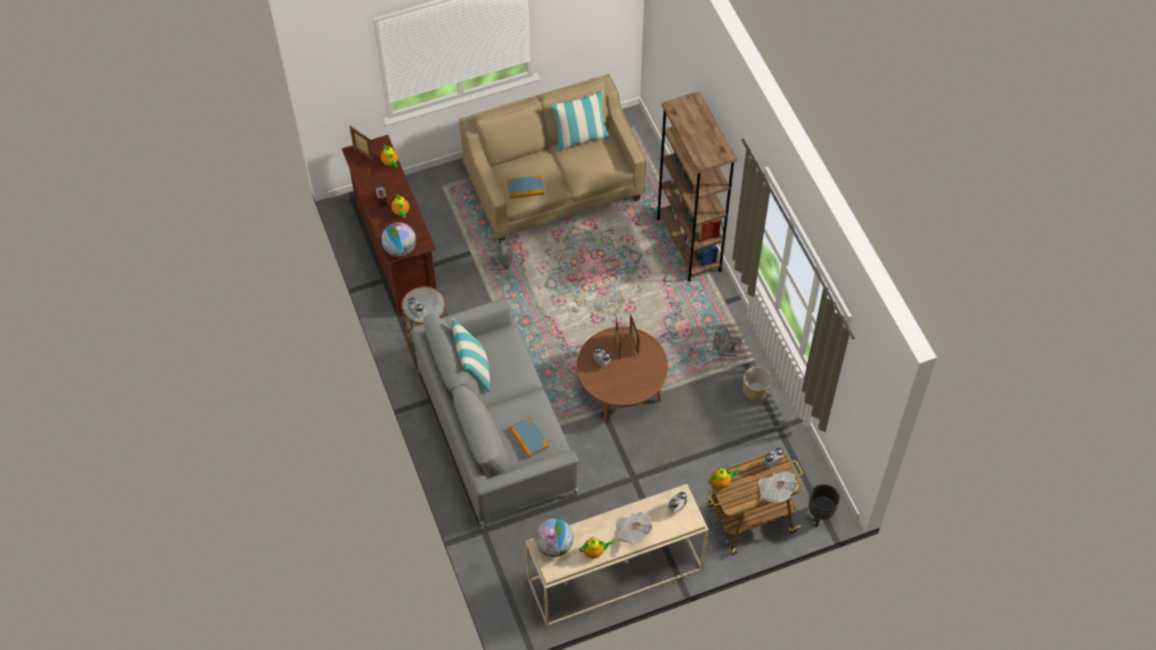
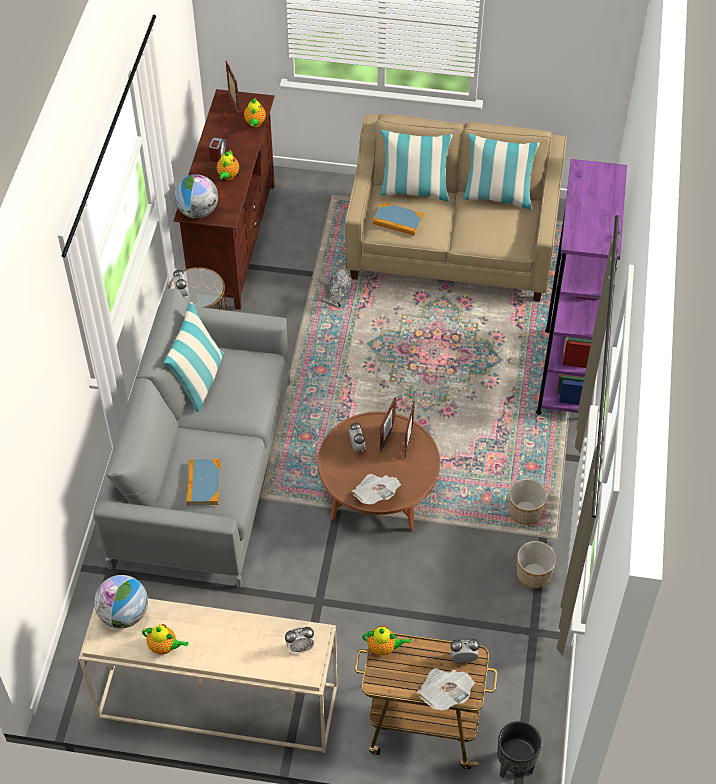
camera: 30 degrees right, 5 degrees down
newspaper [614,512,653,545] -> newspaper moved to [351,474,401,504]
brown bookcase [656,91,737,282] -> purple bookcase [536,159,627,415]
grey fan [714,325,742,356] -> planter [509,479,547,525]
none -> pillow [380,130,453,202]

